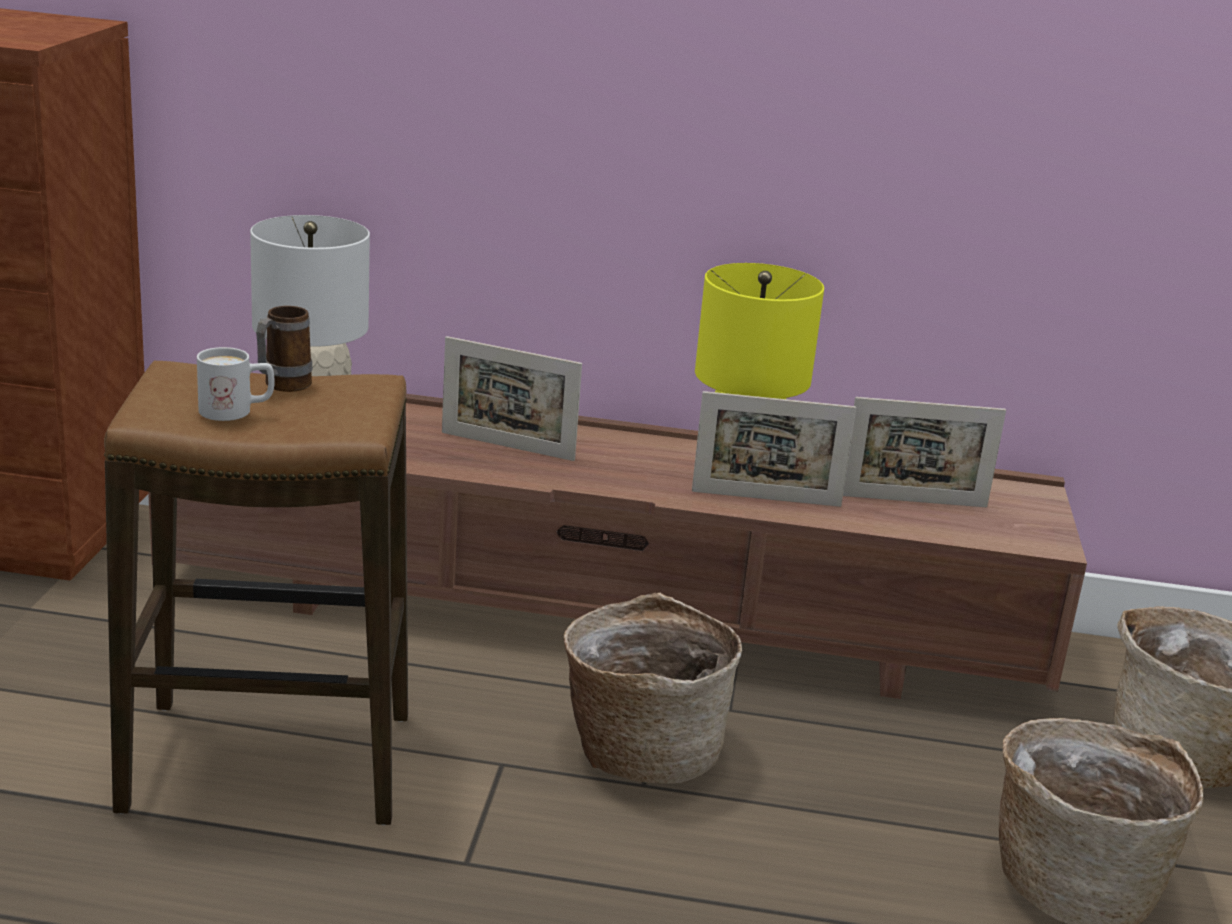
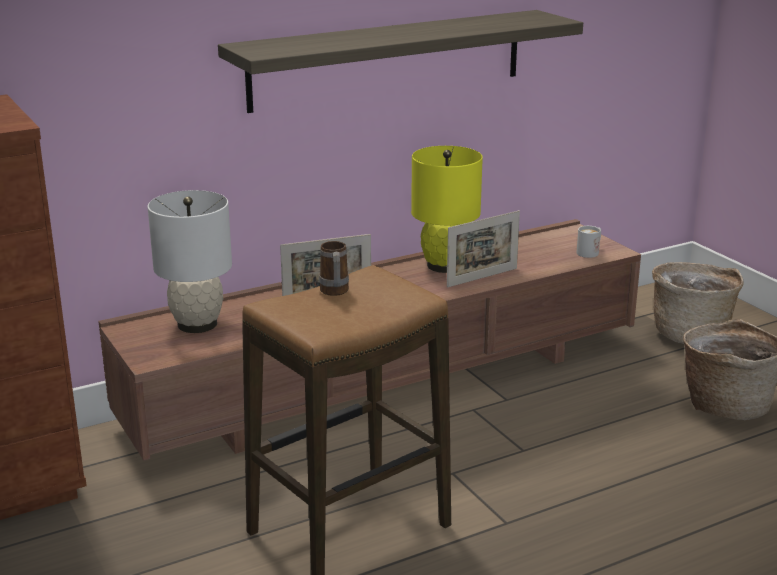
camera: 35 degrees left, 0 degrees up
white mug [197,347,275,421] -> white mug moved to [577,226,601,258]
basket [564,593,742,784] -> none
picture frame [843,397,1006,507] -> none
none -> shelf [218,10,583,113]

